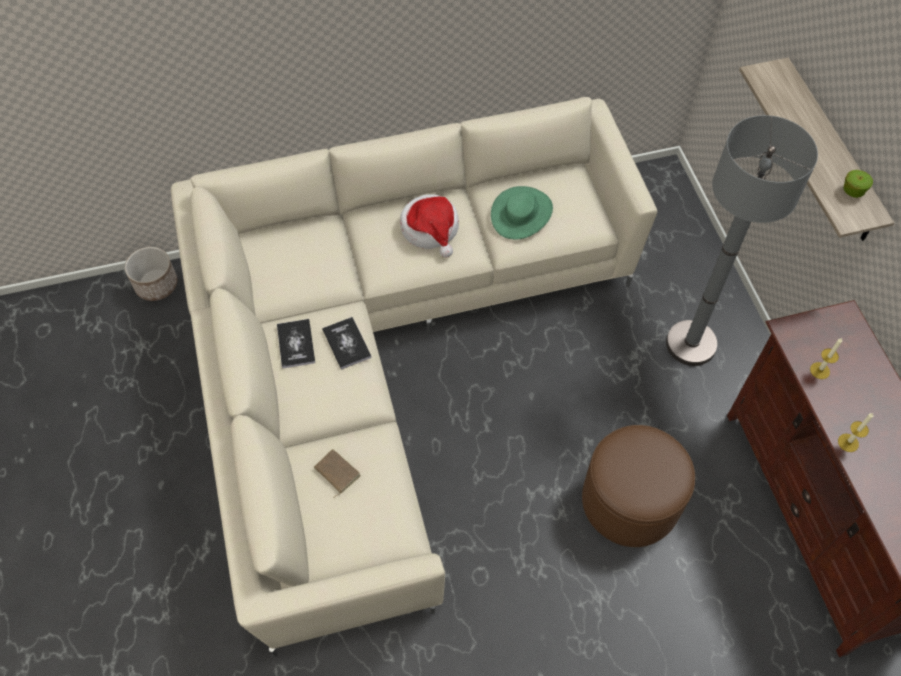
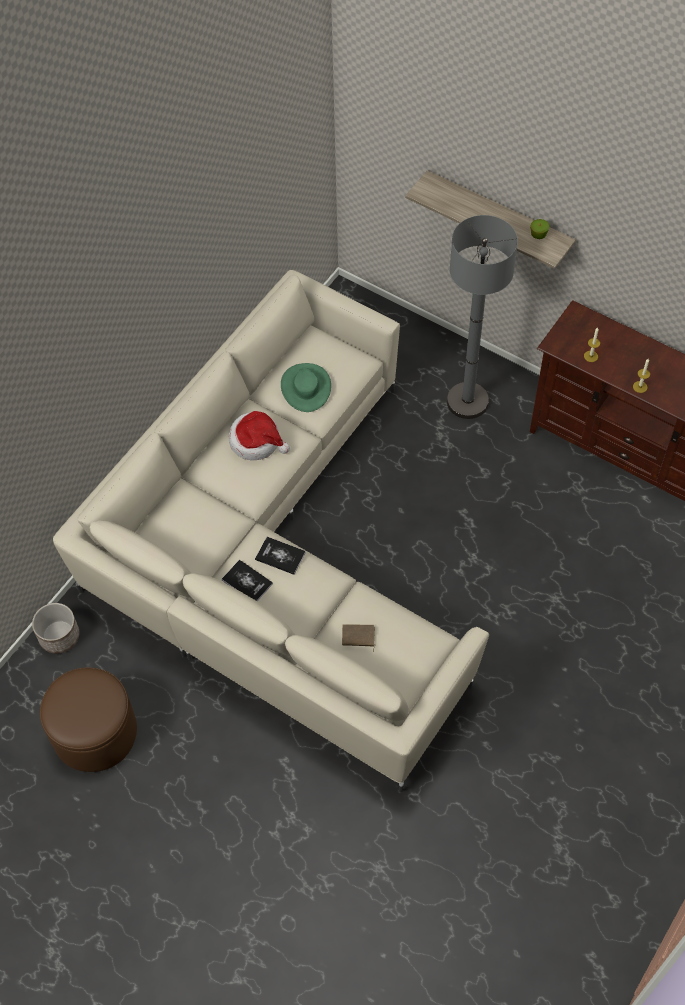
camera: 40 degrees left, 0 degrees up
brown ottoman [582,425,695,547] -> brown ottoman moved to [40,667,137,772]

